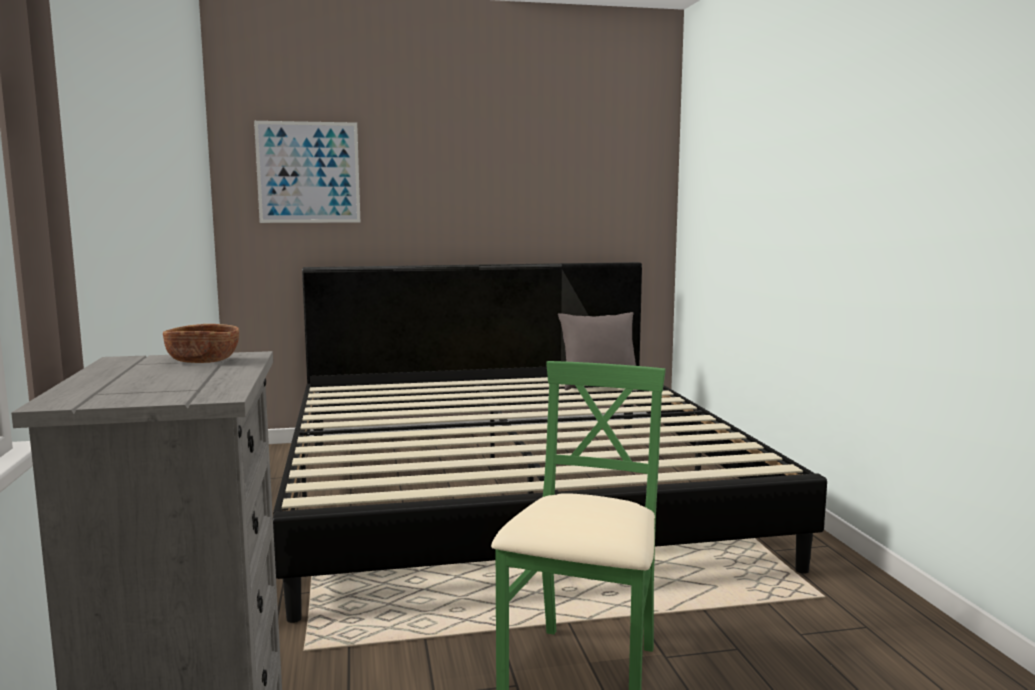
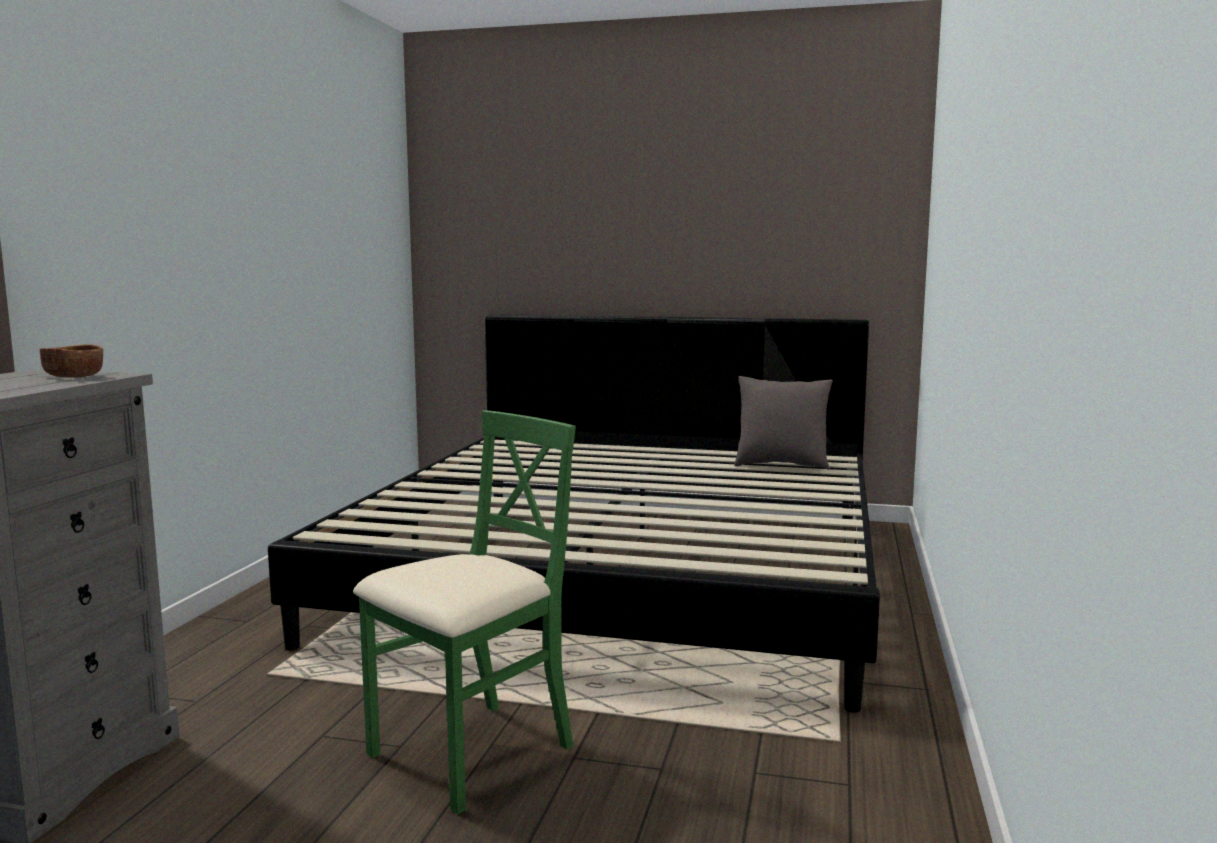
camera: 25 degrees right, 0 degrees up
picture [254,121,360,223] -> none

